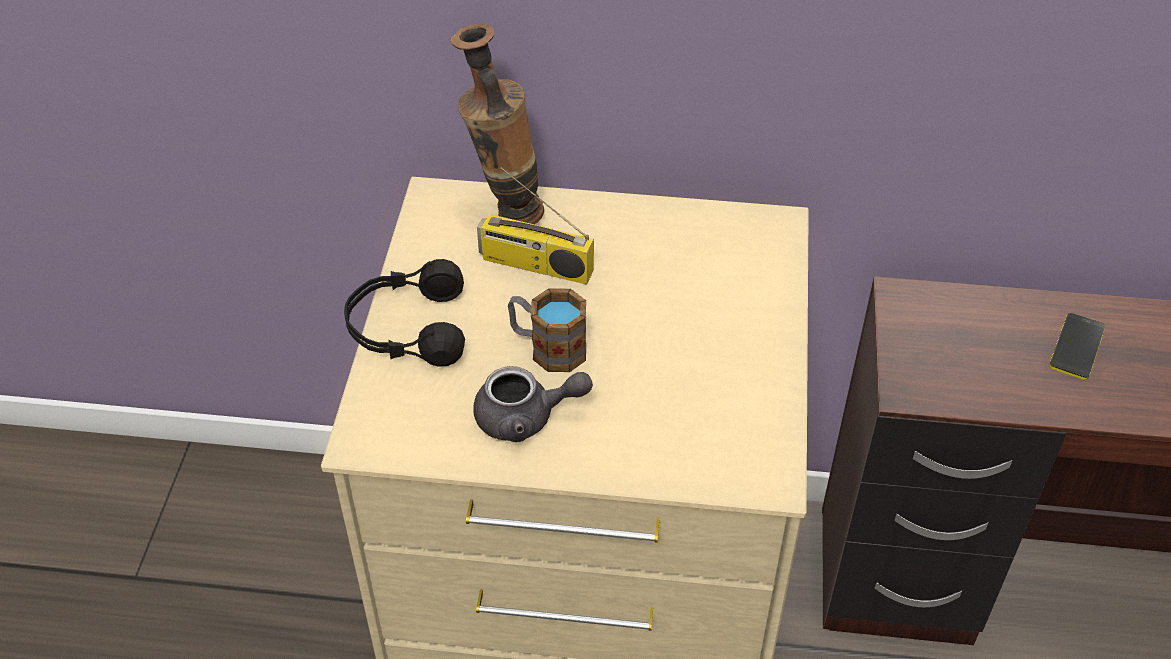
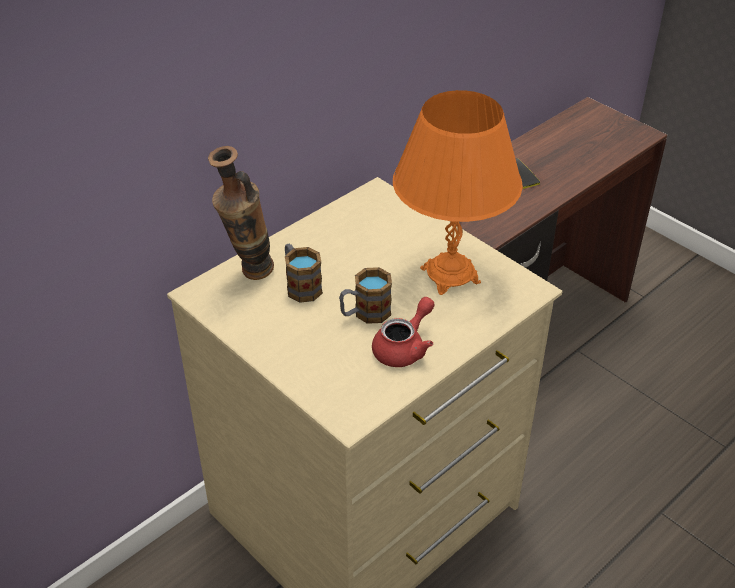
camera: 50 degrees left, 5 degrees down
black headphones [344,259,465,367] -> none
grey teapot [473,366,593,442] -> red teapot [372,297,435,367]
radio [477,167,594,285] -> mug [285,244,323,303]
none -> orange table lamp [393,90,523,295]

